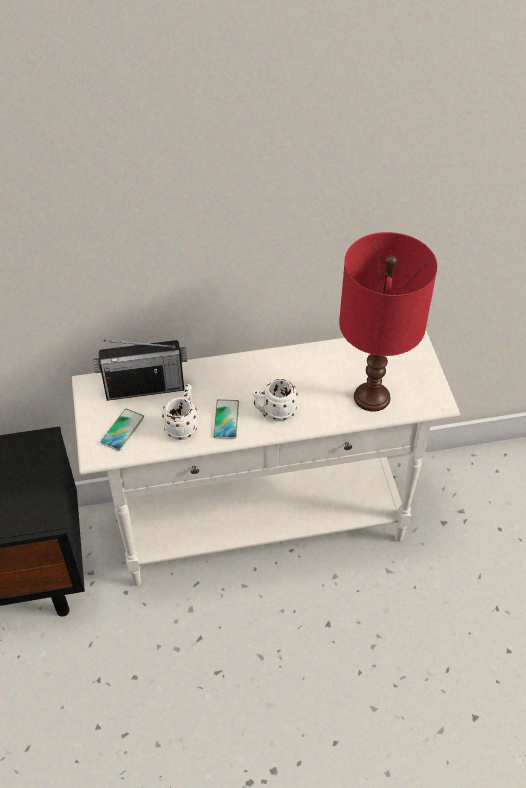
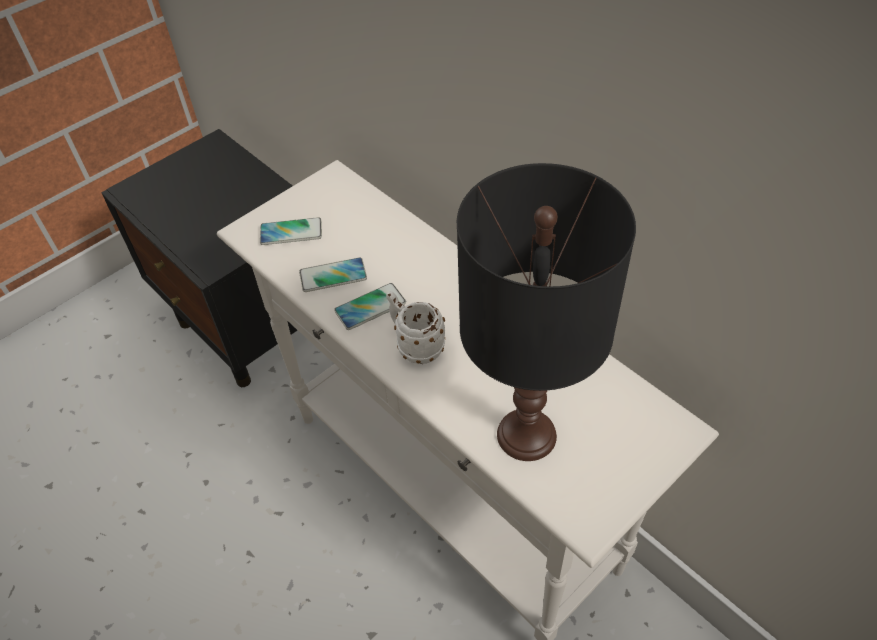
camera: 60 degrees right, 0 degrees up
radio [93,340,187,401] -> none
white mug [162,384,197,440] -> phone [299,257,367,292]
red table lamp [339,232,437,412] -> black table lamp [457,163,636,461]

